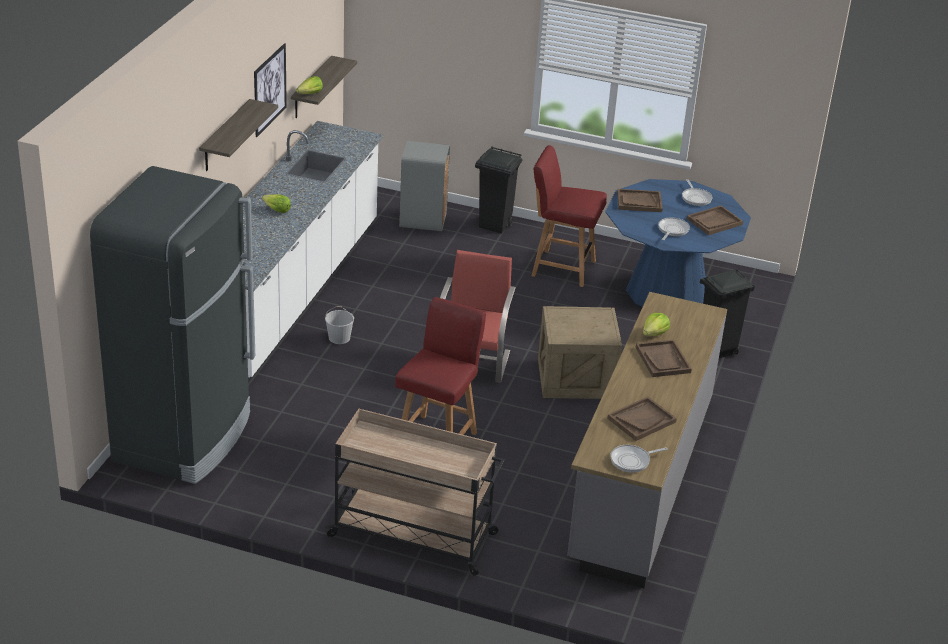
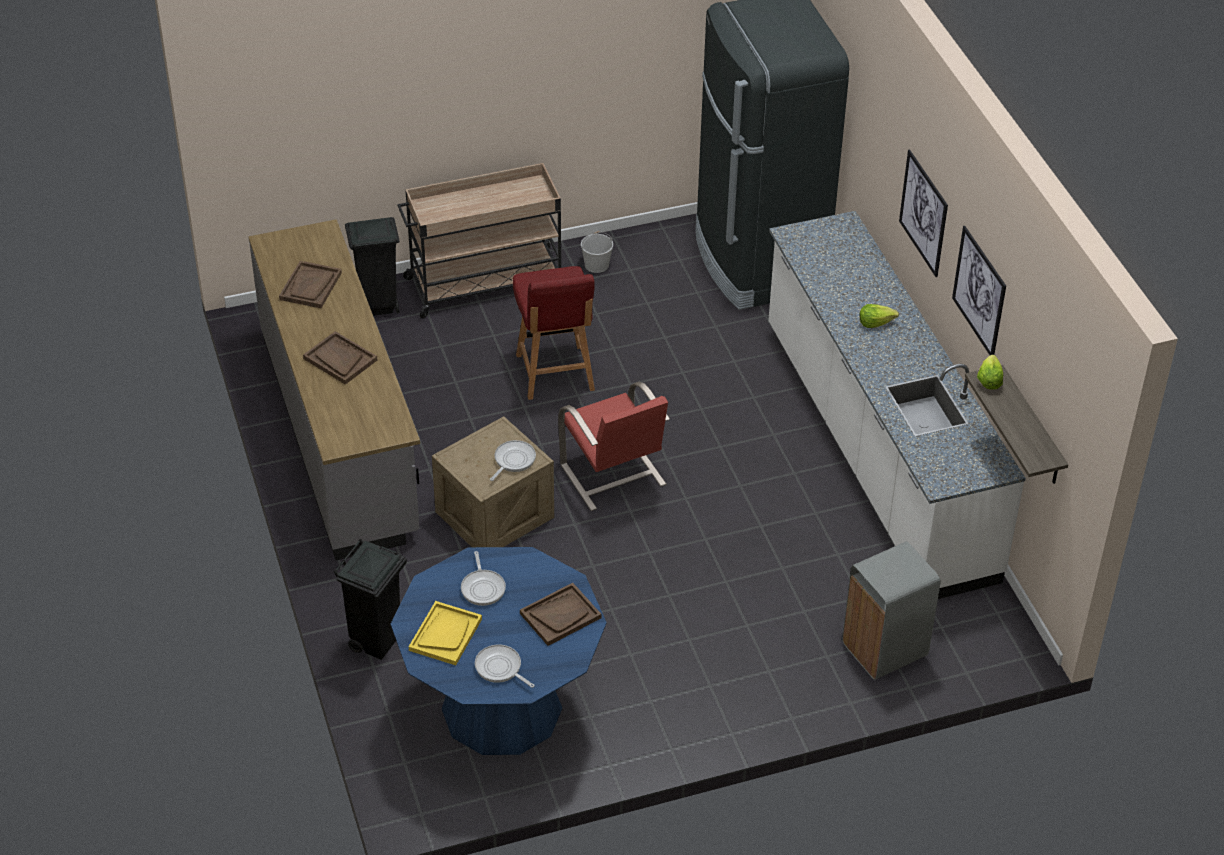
camera: 145 degrees right, 10 degrees up
shelf [199,99,278,171] -> picture [899,150,948,277]
white bucket [325,306,354,344] -> white bucket moved to [581,231,613,273]
black trash can [475,146,522,234] -> black trash can moved to [345,217,400,316]
red chair [532,145,607,287] -> none
frying pan [610,445,668,473] -> frying pan moved to [490,440,536,481]
lettuce [643,313,670,336] -> none
brown tray [687,206,743,235] -> yellow tray [409,601,482,665]

